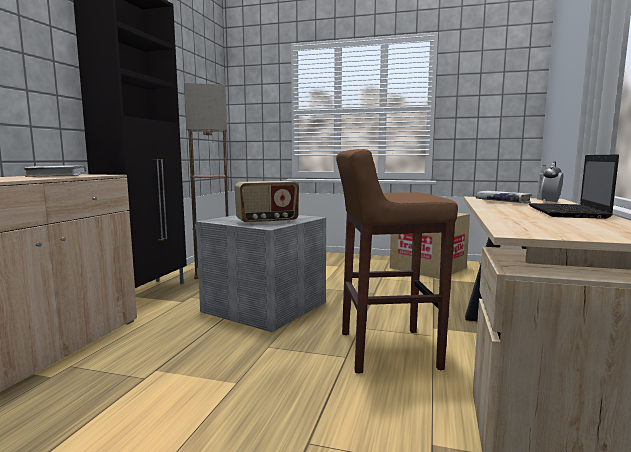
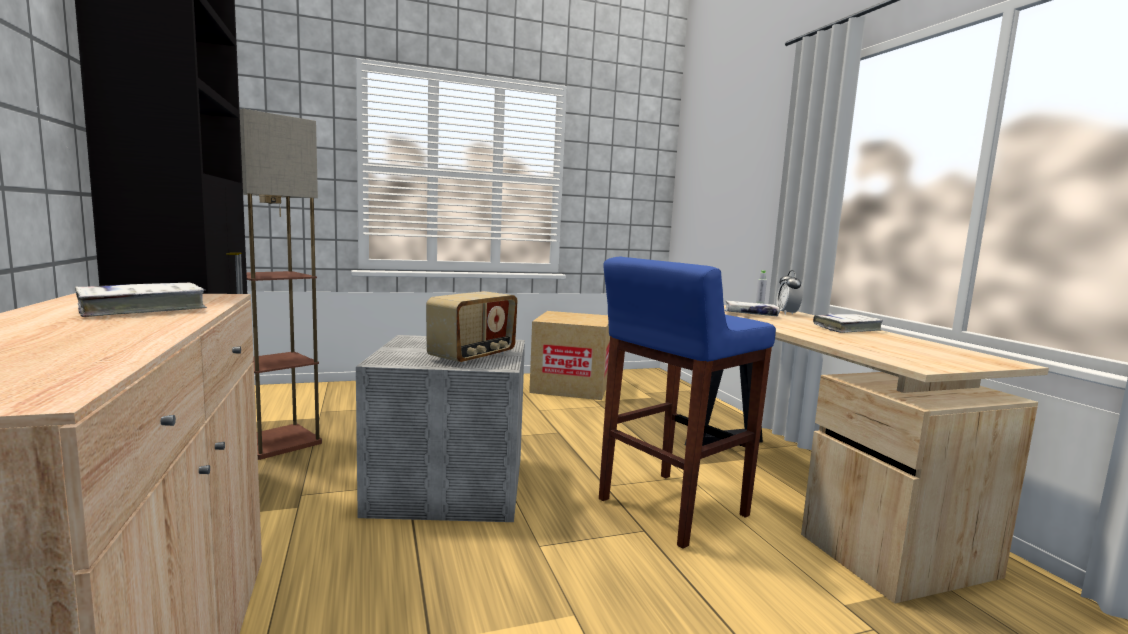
camera: 35 degrees left, 0 degrees up
brown stool [336,149,458,374] -> blue stool [599,257,776,549]
laptop [529,154,619,219] -> white book [813,314,884,333]

